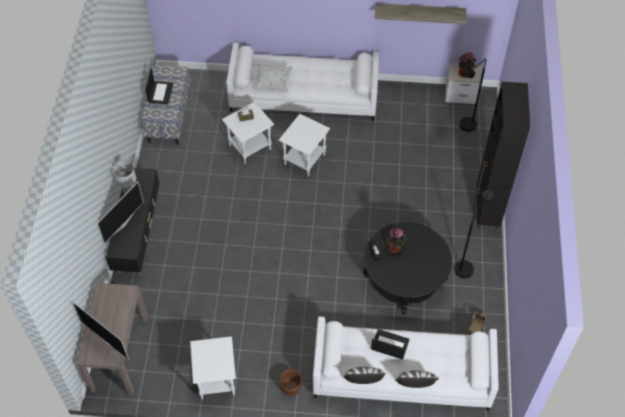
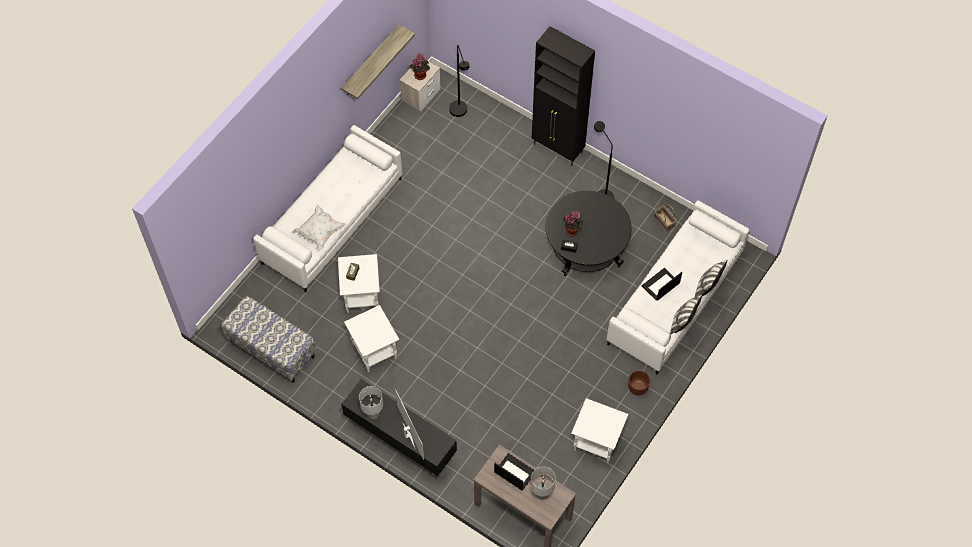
camera: 60 degrees left, 5 degrees up
television [73,302,129,359] -> grey table lamp [531,466,556,500]
laptop [145,68,173,104] -> laptop moved to [494,453,534,490]
white side table [279,114,330,177] -> white side table moved to [344,305,399,372]

